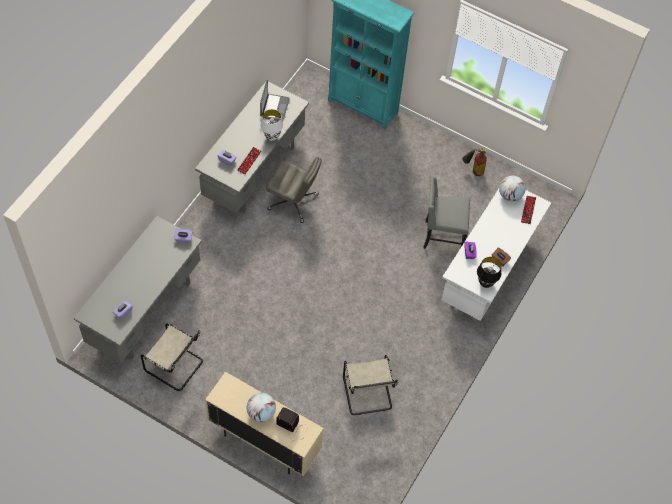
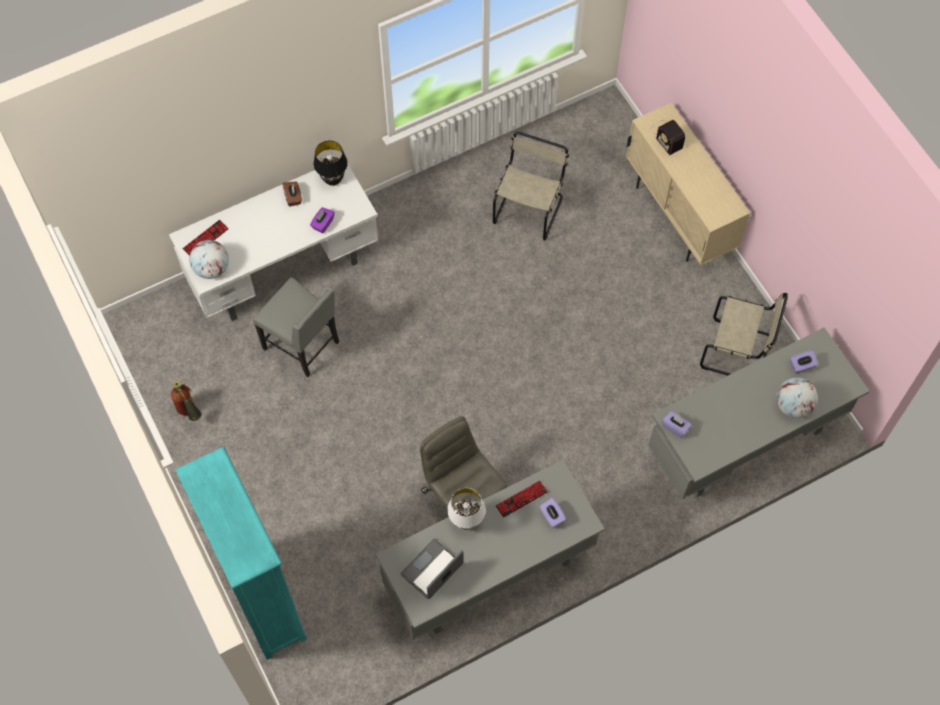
camera: 145 degrees left, 5 degrees up
beige chair [141,324,203,391] -> beige chair turned 135 degrees clockwise [700,293,788,376]
globe [247,393,276,422] -> globe moved to [776,378,818,418]

